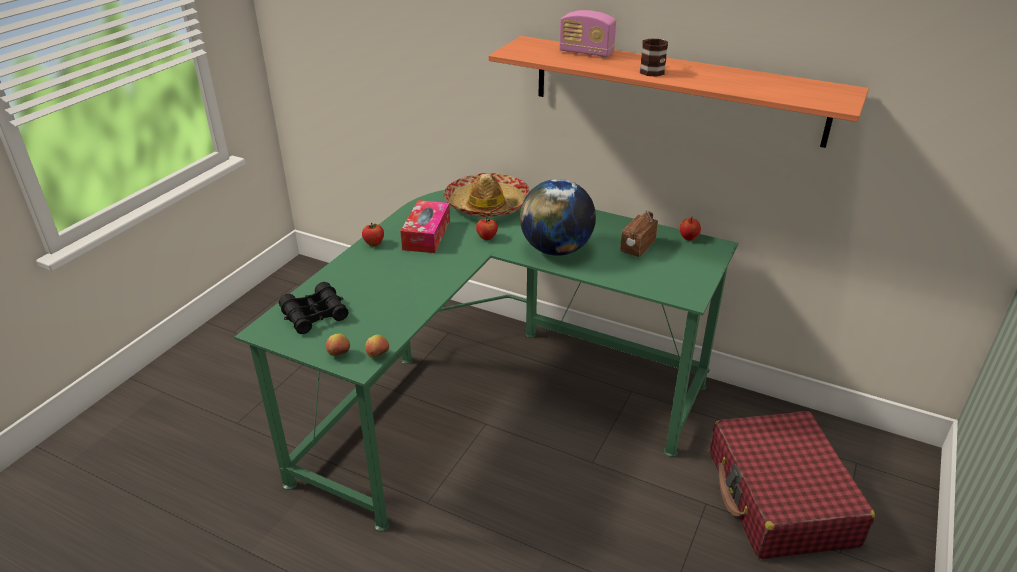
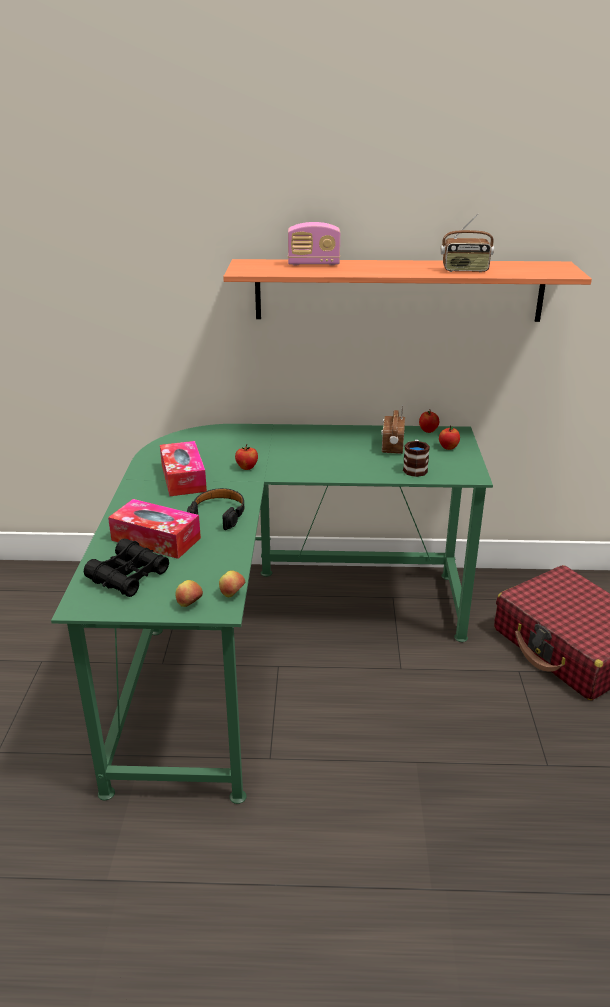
camera: 25 degrees left, 5 degrees down
apple [362,223,384,246] -> apple moved to [439,425,460,450]
hat [443,173,530,217] -> none
globe [520,179,596,256] -> none
mug [640,38,668,77] -> mug moved to [403,440,430,477]
none -> tissue box [108,499,201,559]
none -> black headphones [187,488,244,530]
none -> radio [440,214,494,272]

